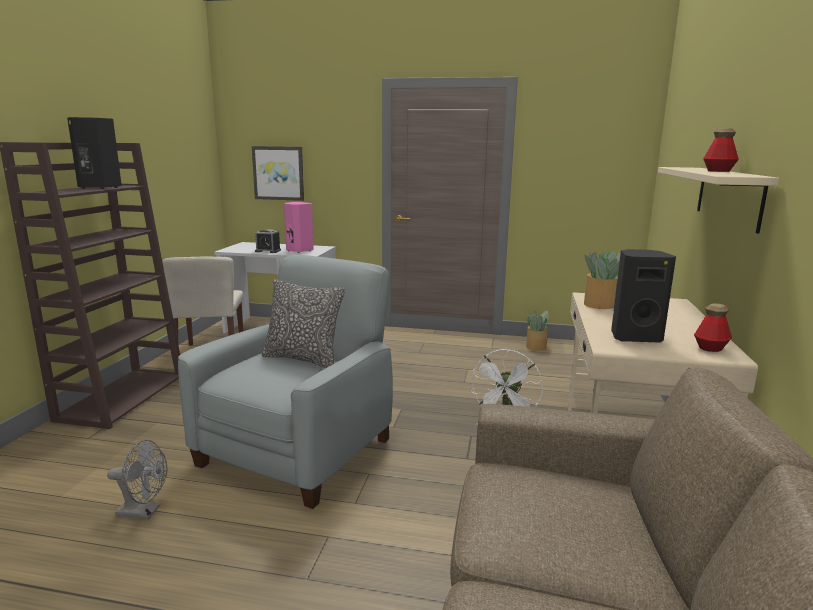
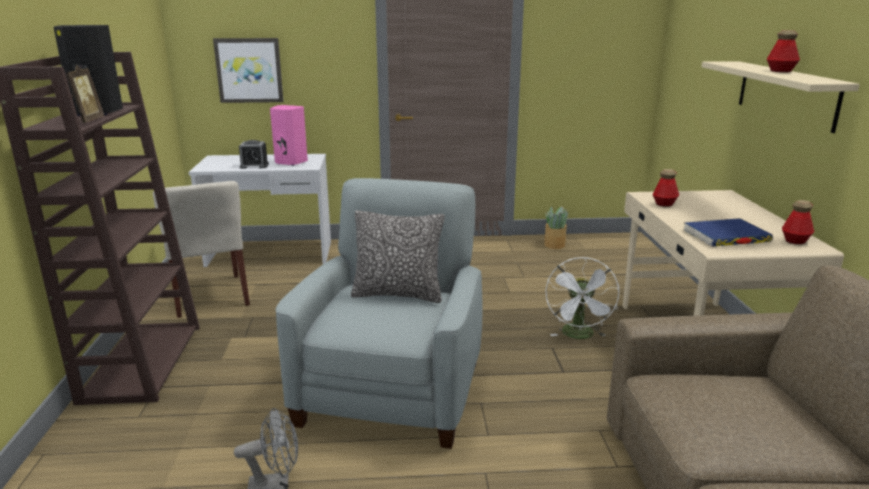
camera: 15 degrees left, 5 degrees up
potted plant [584,251,621,309] -> bottle [653,169,679,207]
black speaker [611,249,676,342] -> blue book [684,218,773,247]
none -> picture frame [66,64,104,123]

